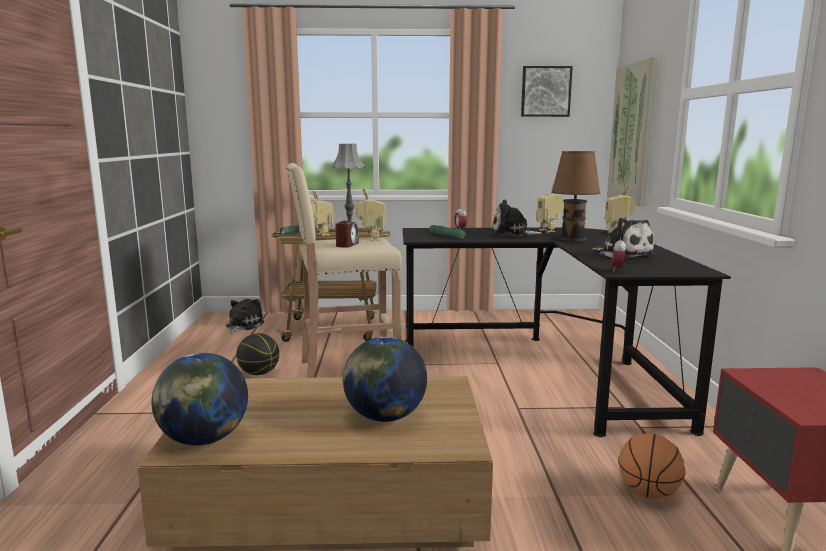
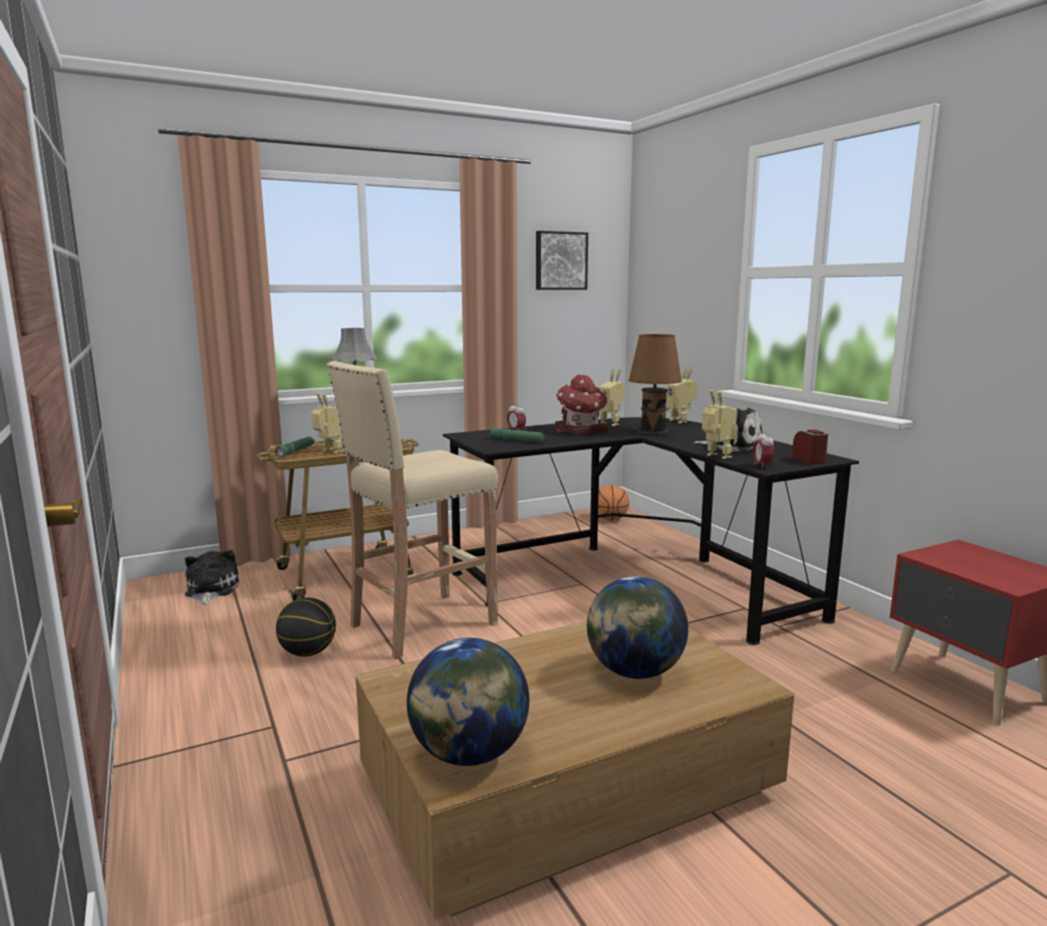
camera: 25 degrees left, 0 degrees up
alarm clock [335,221,359,248] -> alarm clock moved to [792,429,828,464]
toy robot [356,188,385,241] -> toy robot moved to [702,390,738,459]
plush toy [493,200,542,236] -> toy house [555,374,608,435]
picture [607,57,659,207] -> none
basketball [618,433,686,498] -> basketball moved to [598,485,629,521]

